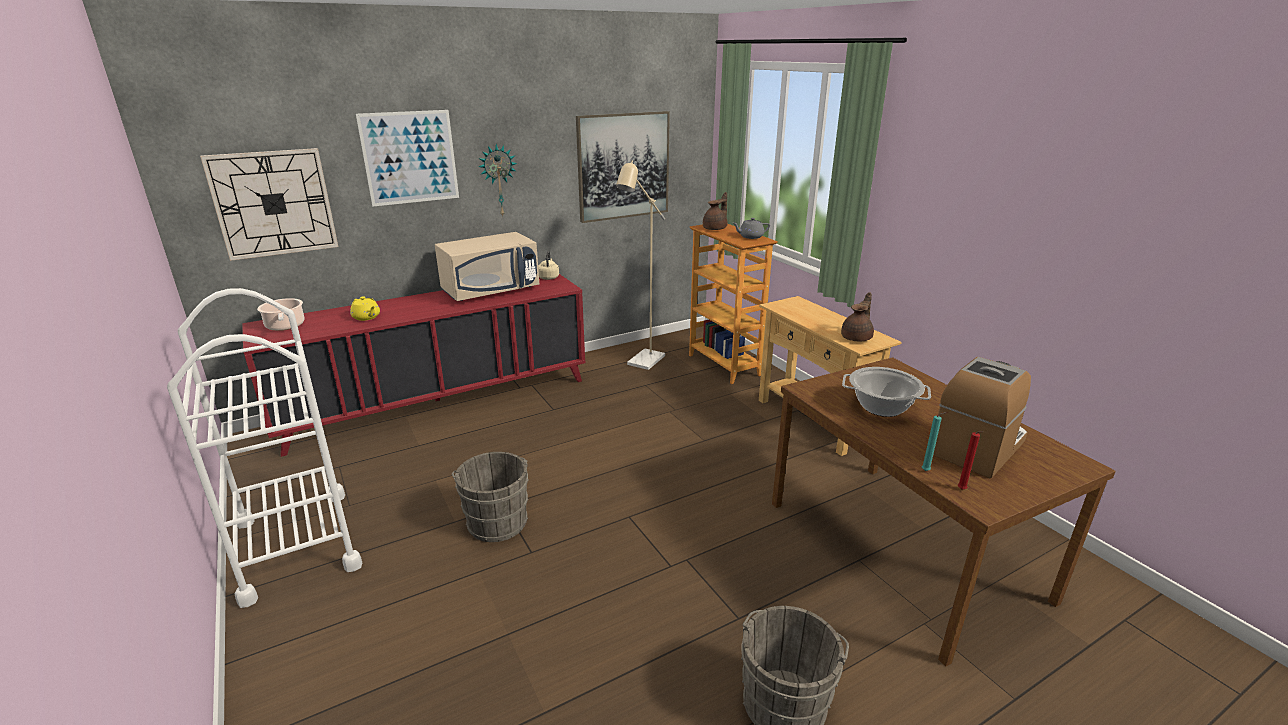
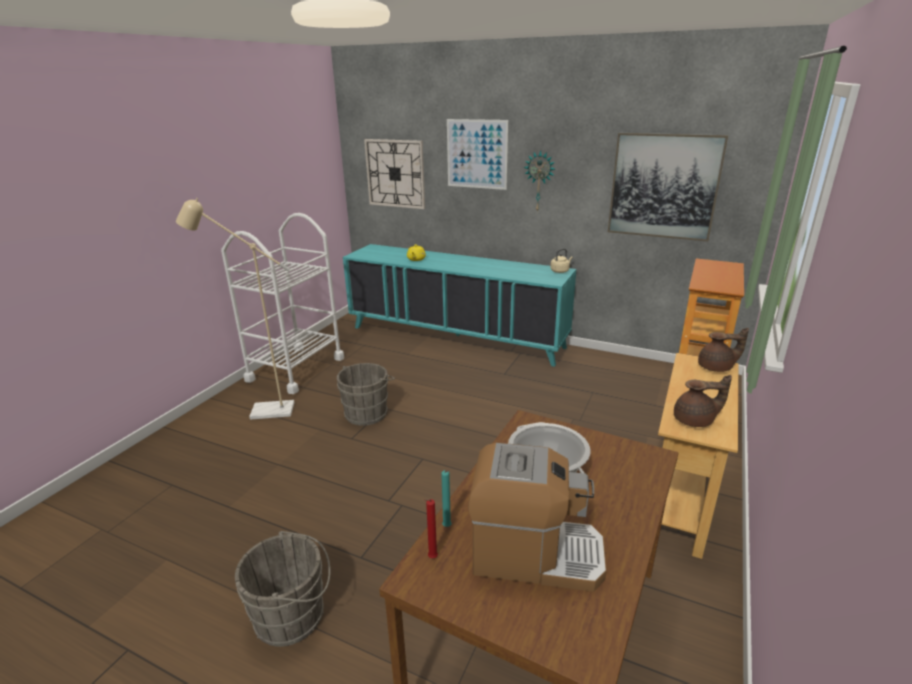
camera: 55 degrees right, 0 degrees up
red cabinet [242,274,585,457] -> turquoise cabinet [343,244,576,367]
cooking pot [257,298,304,331] -> none
beige microwave [435,232,539,301] -> none
beige floor lamp [616,161,665,370] -> beige floor lamp moved to [176,198,295,420]
brown teapot [703,192,727,230] -> brown teapot moved to [698,328,749,372]
grey teapot [733,218,770,239] -> none

